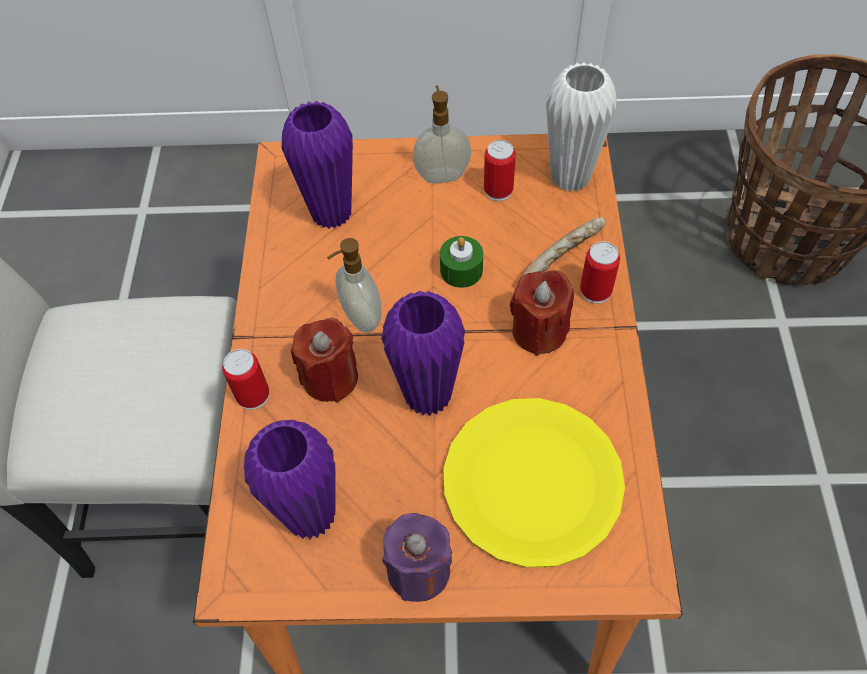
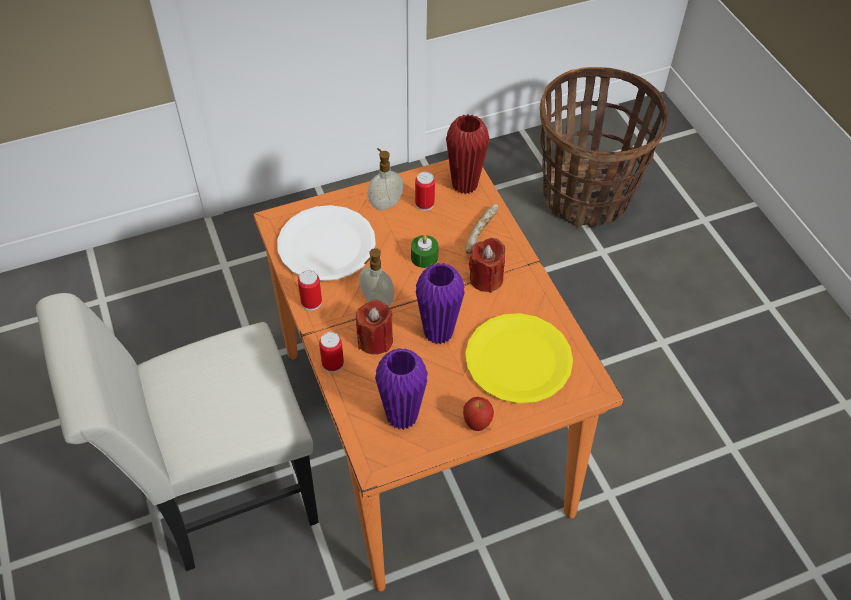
camera: 25 degrees left, 5 degrees down
purple vase [281,101,353,229] -> white plate [277,205,376,281]
purple candle [382,513,452,602] -> apple [463,397,494,431]
white vase [546,62,617,192] -> red vase [446,114,489,194]
can [580,241,620,303] -> can moved to [298,270,322,310]

